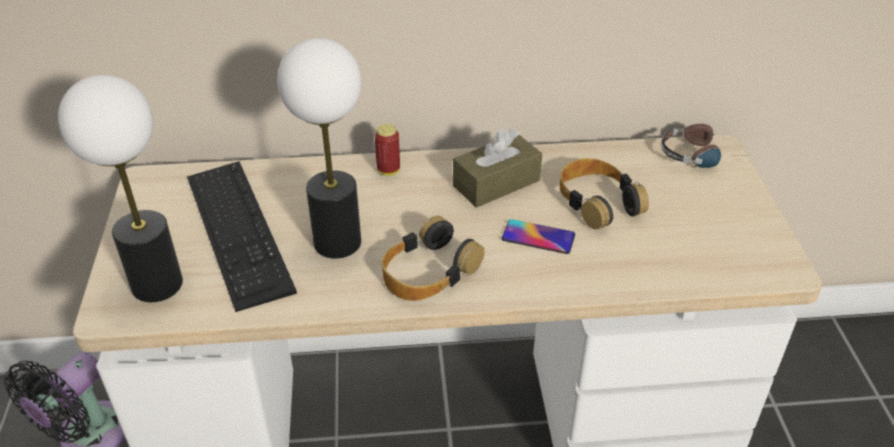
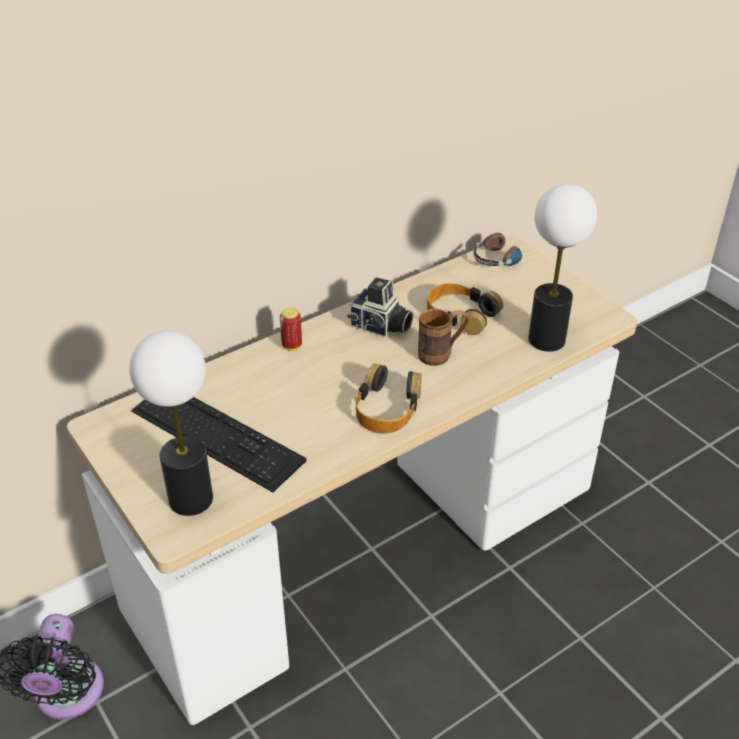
camera: 30 degrees left, 0 degrees up
table lamp [277,38,361,259] -> table lamp moved to [528,184,597,352]
brown tissue box [453,128,542,208] -> camera [347,278,413,337]
phone [502,219,575,254] -> brown mug [418,309,469,366]

